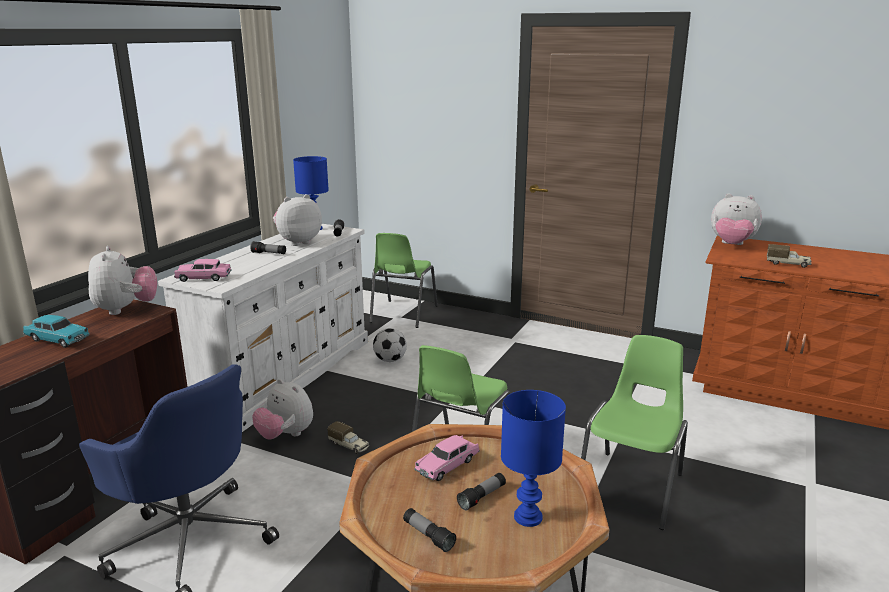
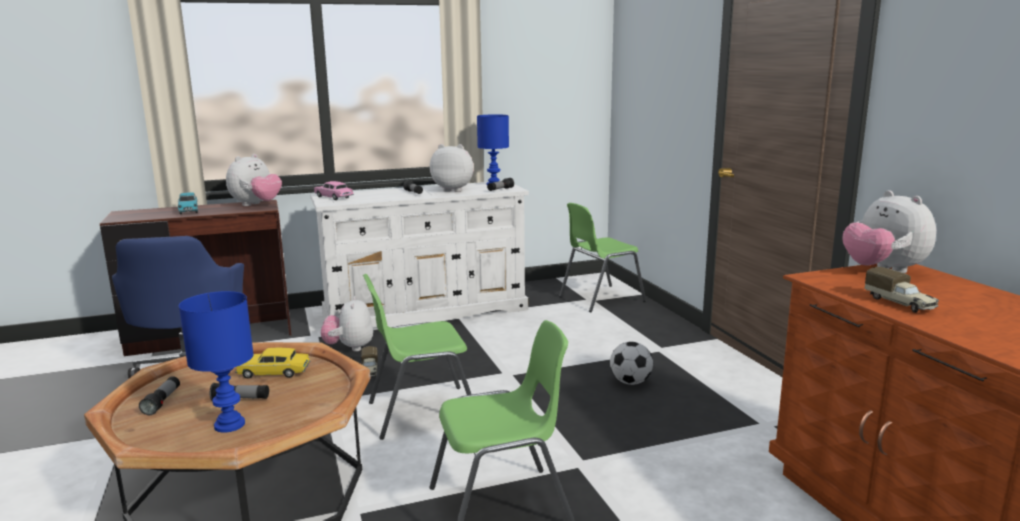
camera: 45 degrees right, 5 degrees down
football [373,328,407,362] -> football moved to [610,342,653,385]
pink toy car [414,435,480,481] -> yellow toy car [235,348,310,379]

